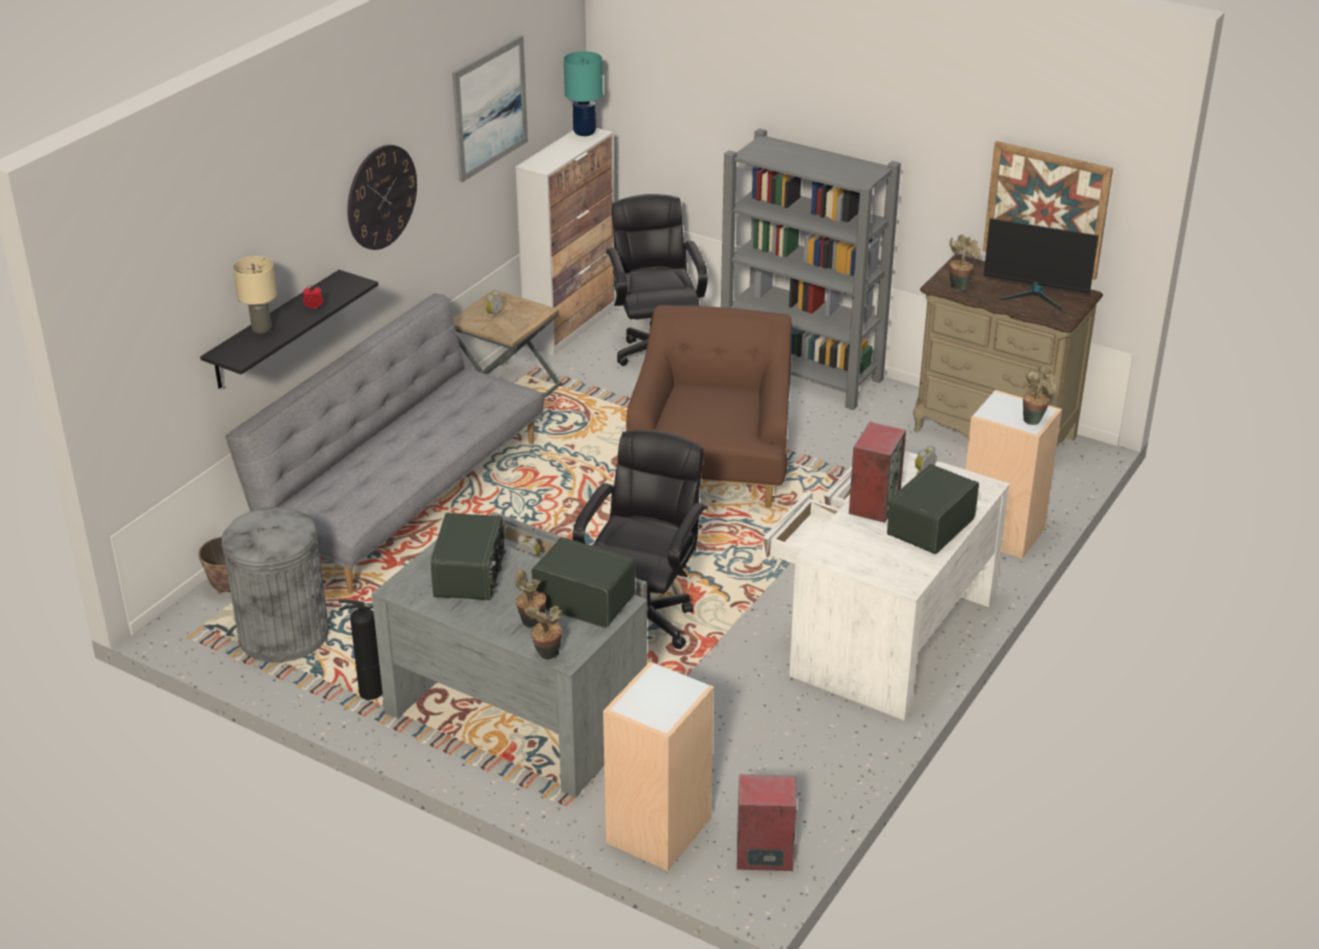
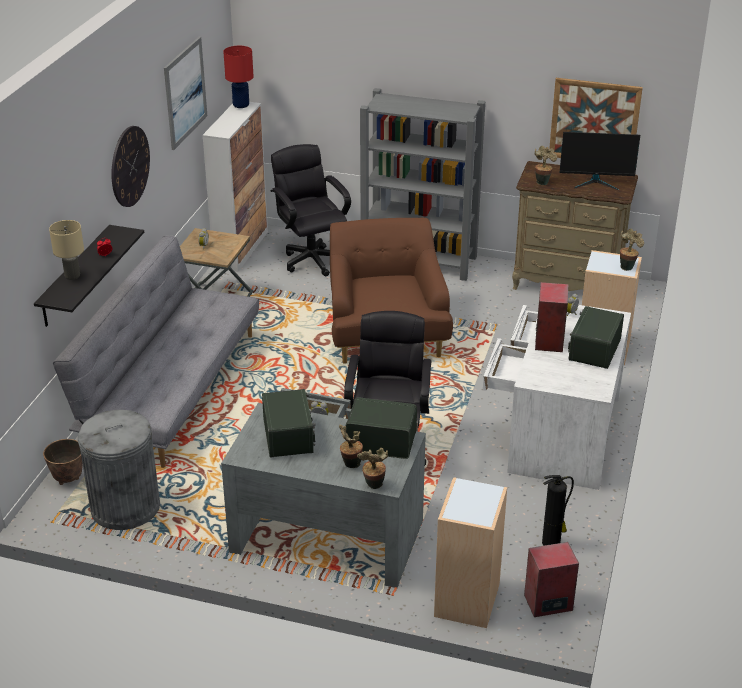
camera: 15 degrees left, 0 degrees up
fire extinguisher [339,600,383,700] -> fire extinguisher moved to [542,475,574,546]
turquoise table lamp [564,51,603,136] -> red table lamp [223,46,254,108]

